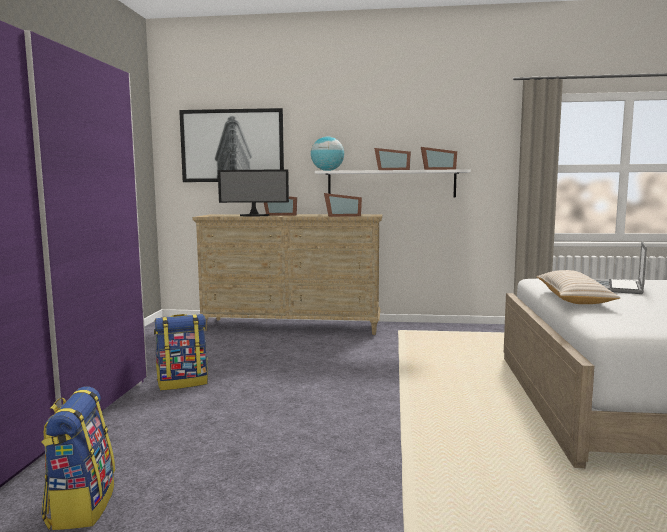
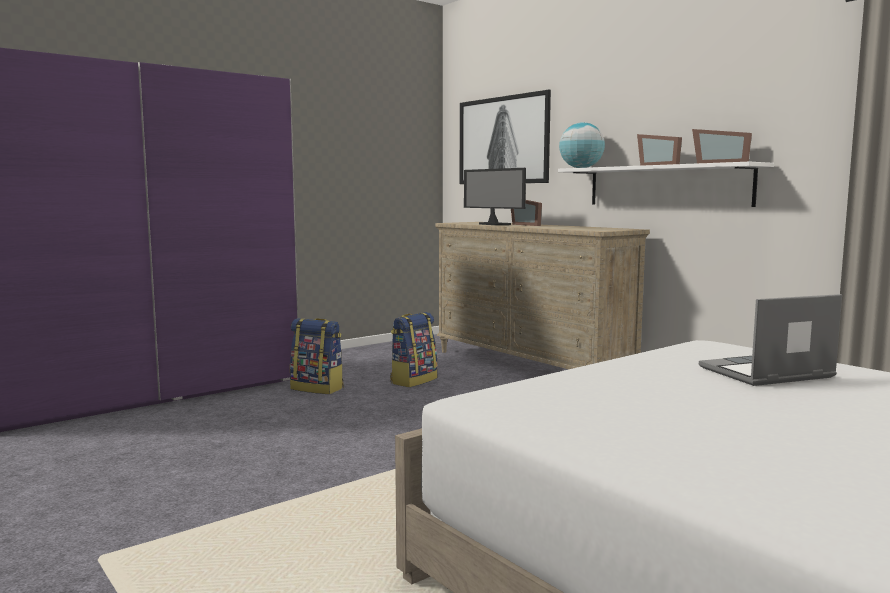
camera: 45 degrees right, 0 degrees up
backpack [41,387,115,530] -> backpack moved to [390,312,438,387]
picture frame [324,193,362,217] -> none
beige pillow [537,270,620,304] -> none

